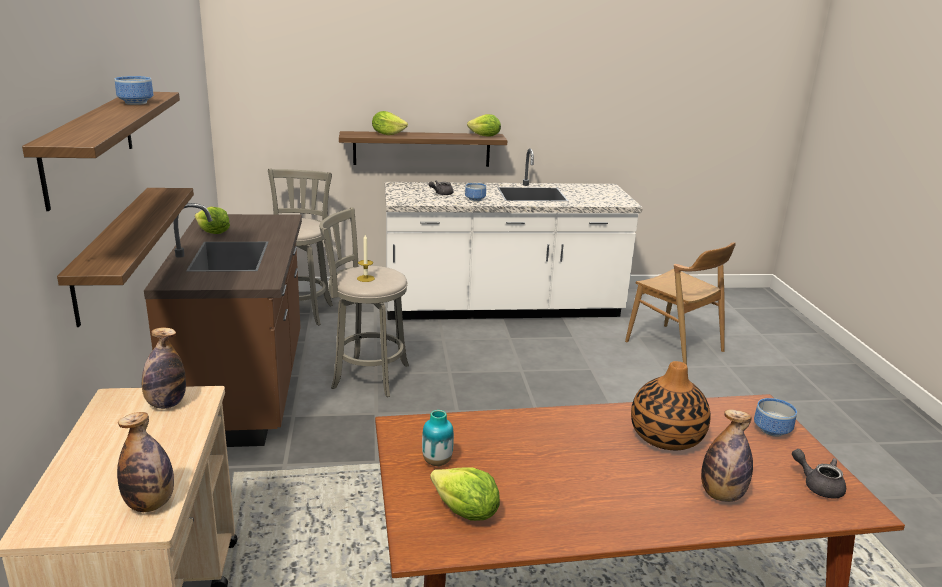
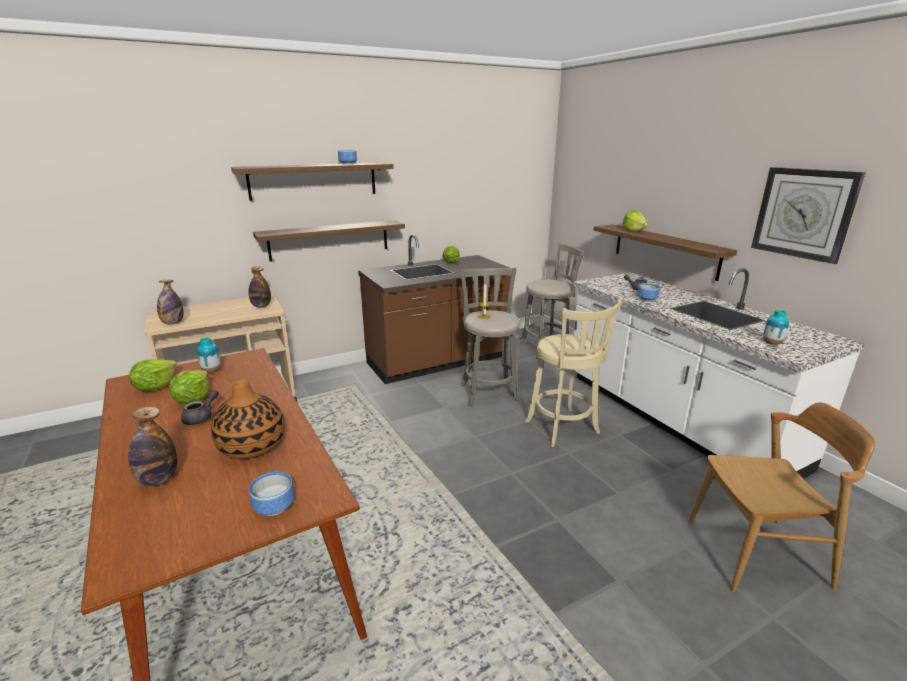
camera: 70 degrees right, 0 degrees up
lettuce [467,114,501,137] -> lettuce moved to [169,370,209,404]
brown chair [625,242,736,365] -> brown chair turned 120 degrees counterclockwise [688,403,875,592]
grey teapot [792,449,846,499] -> grey teapot moved to [181,390,219,425]
none -> beige stool [525,299,622,447]
none -> wall clock [751,167,866,264]
none -> vase [763,310,789,345]

